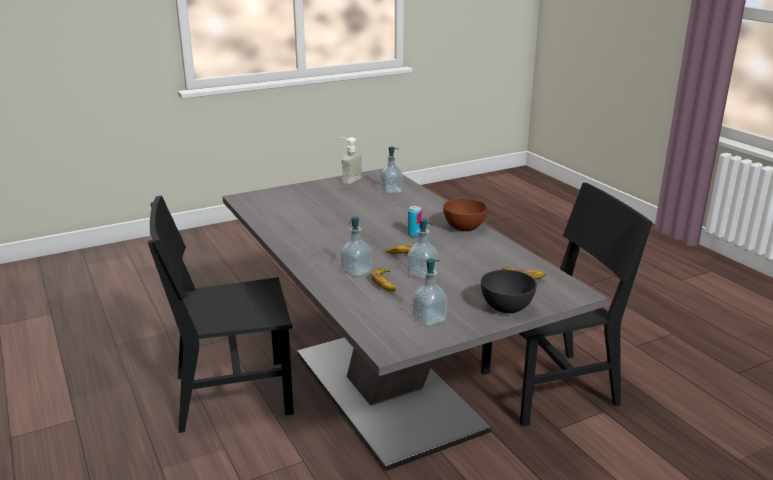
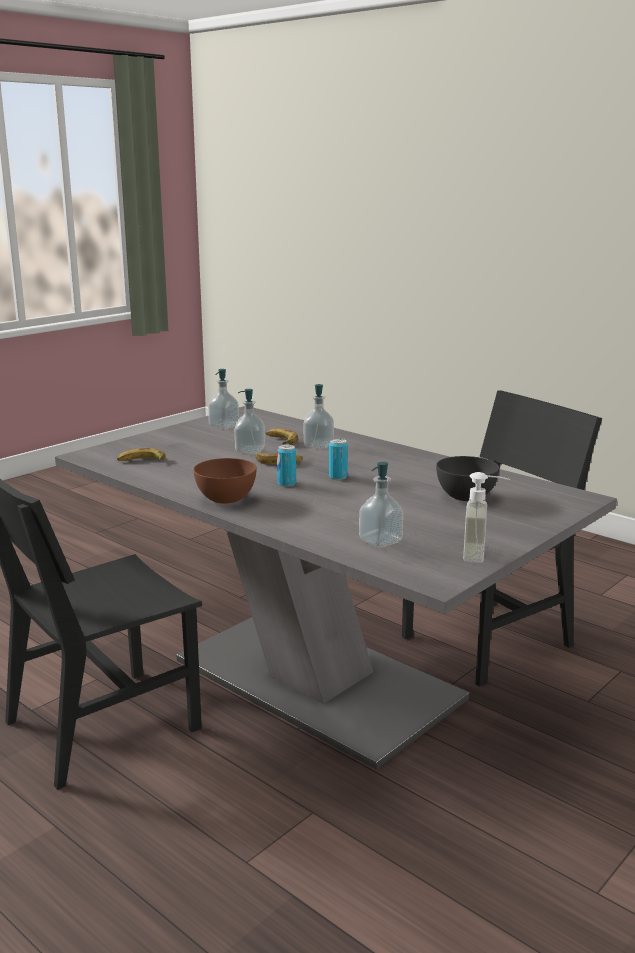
camera: 160 degrees right, 5 degrees down
grey bowl [481,270,537,313] -> grey bowl moved to [436,456,500,501]
none -> can [329,439,348,480]

